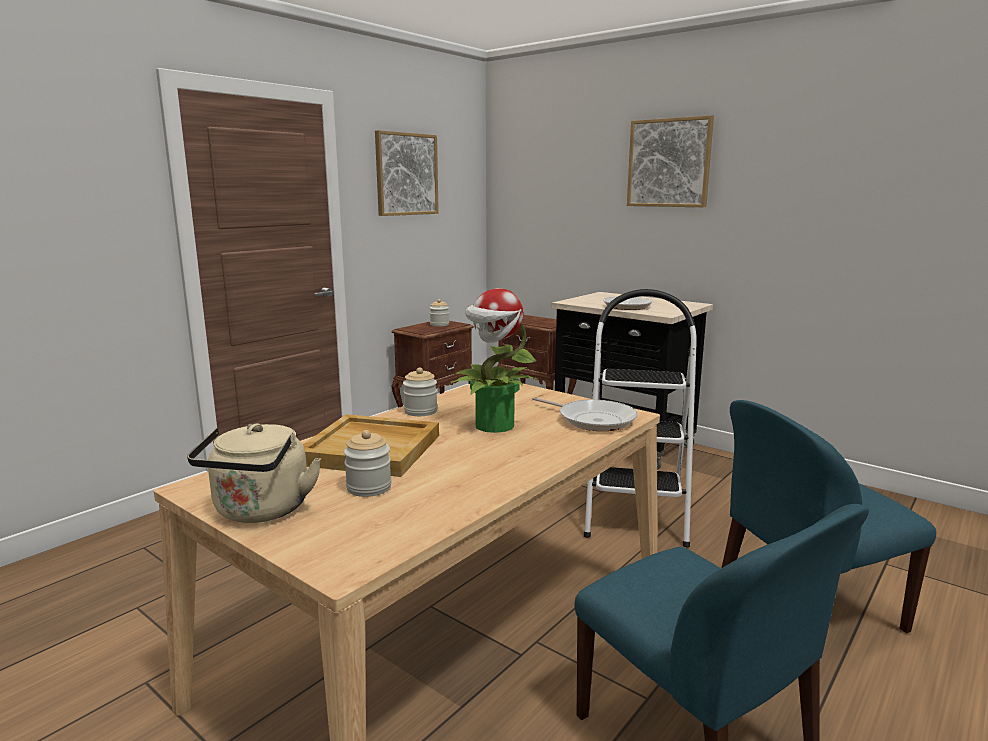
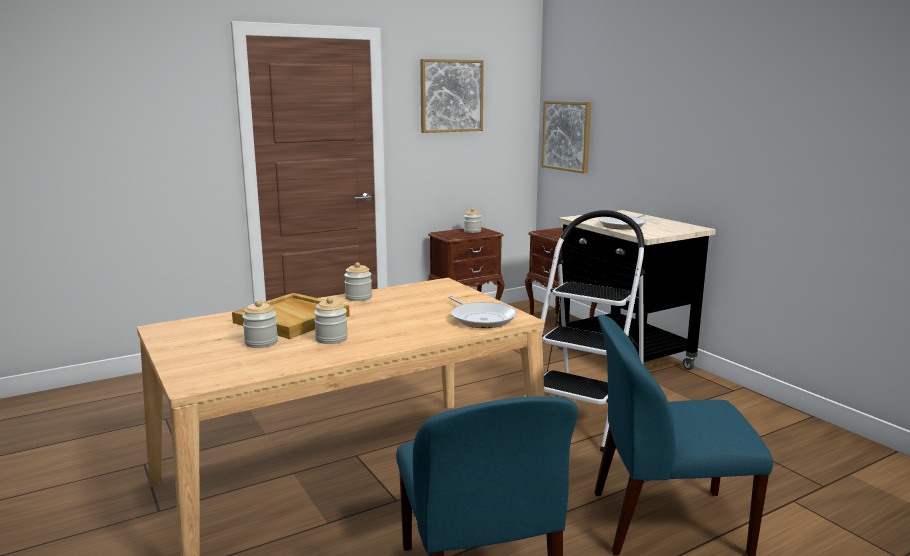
camera: 20 degrees right, 0 degrees up
beige kettle [187,423,321,523] -> none
potted plant [449,288,538,433] -> none
picture [627,115,714,207] -> picture moved to [541,101,591,174]
none -> jar [314,297,348,344]

